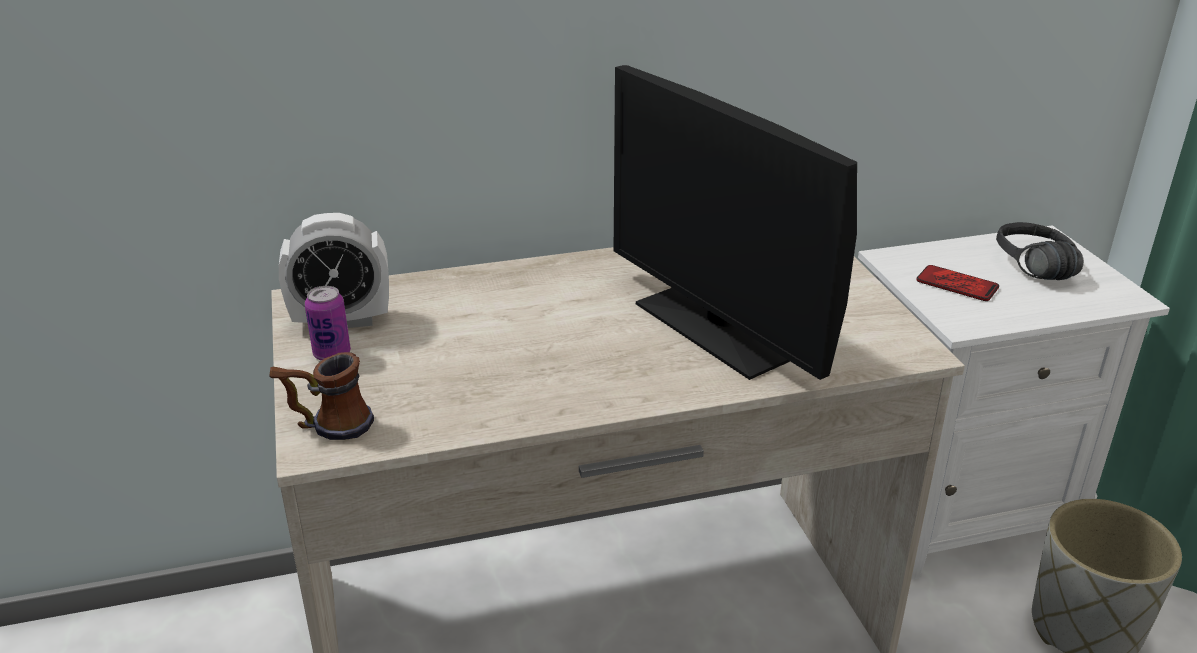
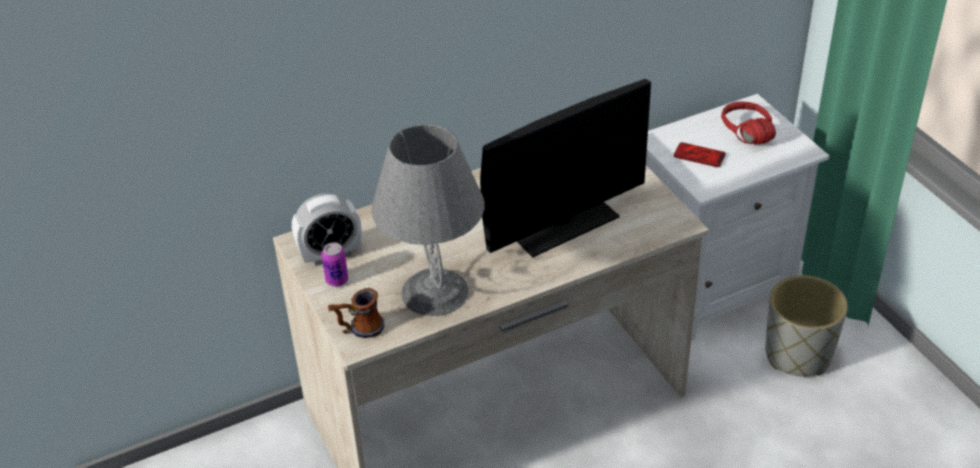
camera: 10 degrees left, 10 degrees up
monitor [614,65,857,380] -> monitor turned 75 degrees counterclockwise [480,79,651,257]
black headphones [996,222,1084,280] -> red headphones [721,101,776,145]
none -> grey table lamp [371,124,484,316]

